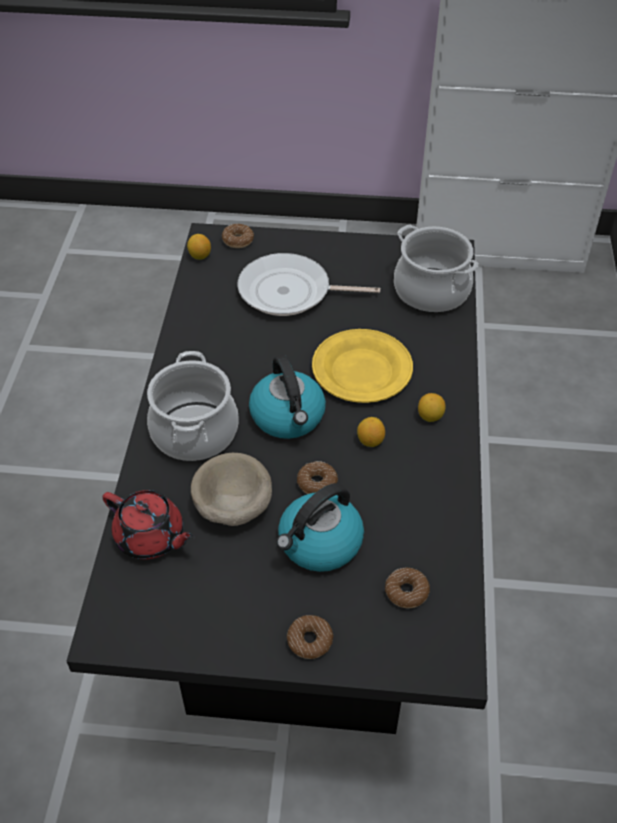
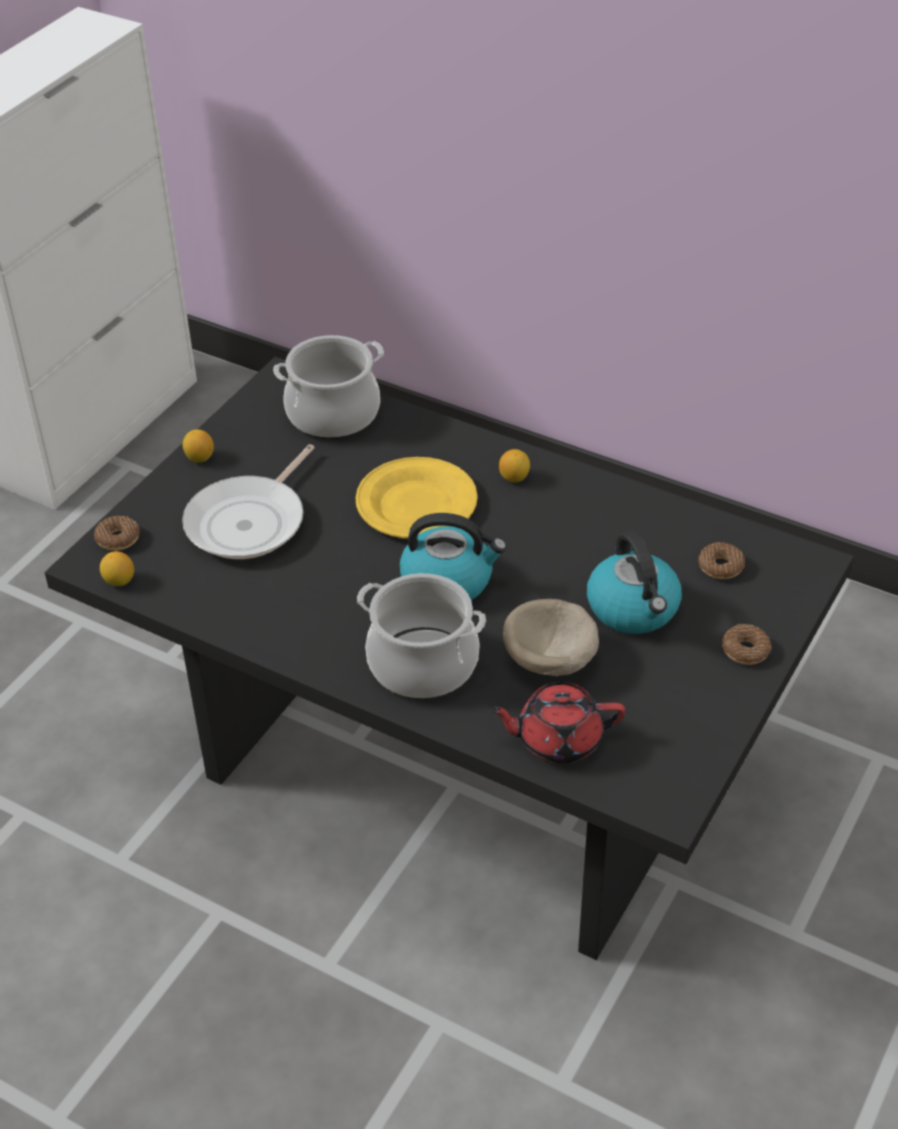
camera: 65 degrees left, 5 degrees down
red teapot [102,490,195,559] -> red teapot turned 150 degrees counterclockwise [488,682,625,763]
donut [297,461,338,494] -> none
lemon [357,417,385,447] -> lemon moved to [183,429,214,463]

